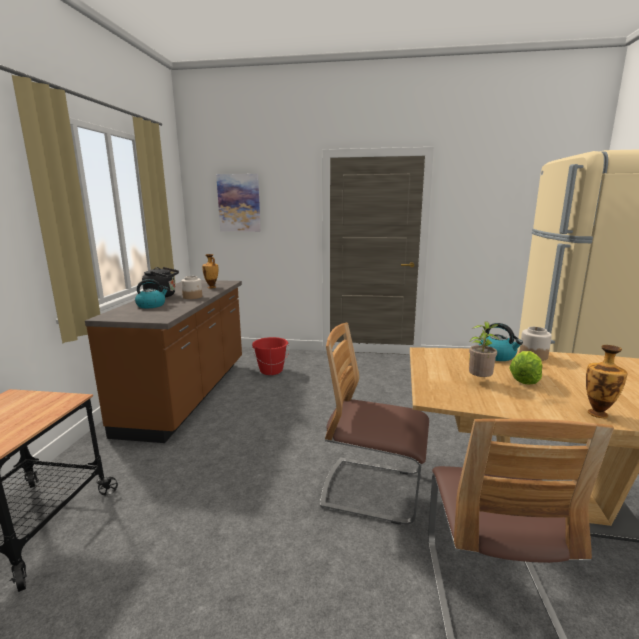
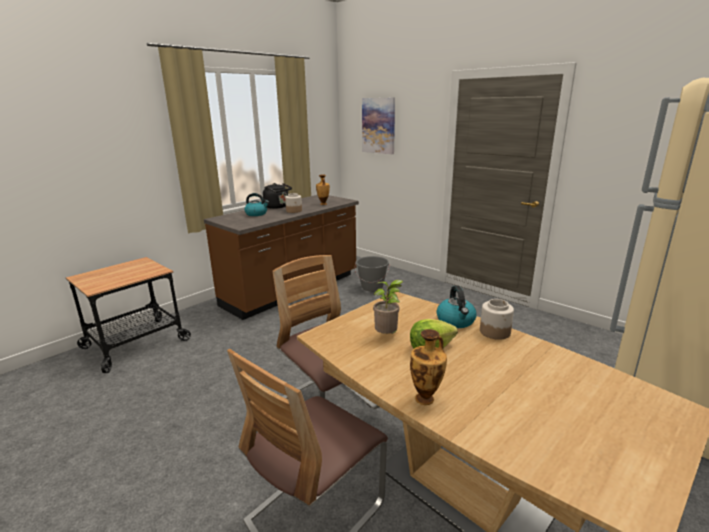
camera: 35 degrees right, 5 degrees up
red bucket [252,337,289,375] -> grey bucket [355,256,390,292]

